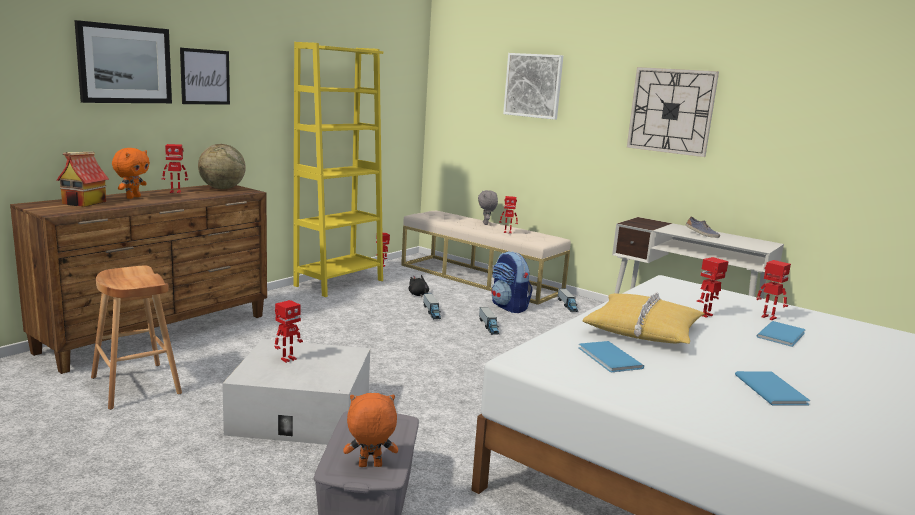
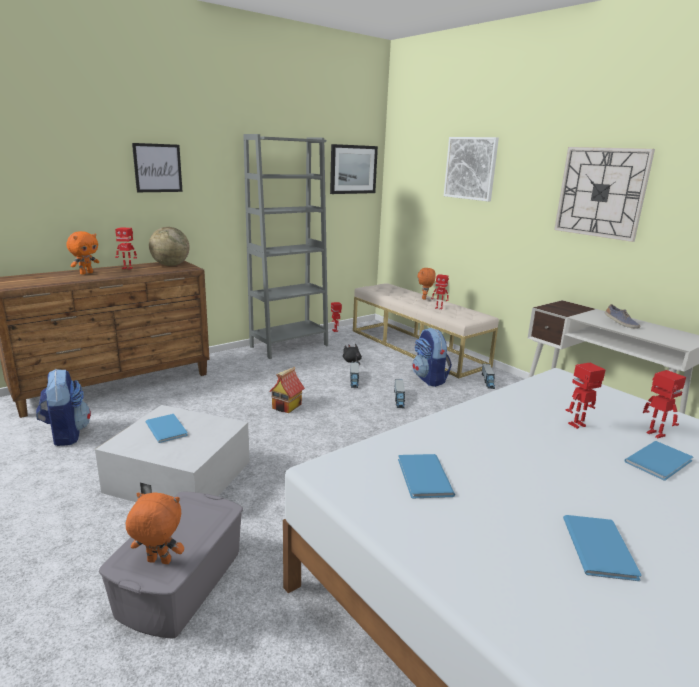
camera: 15 degrees right, 5 degrees up
toy house [57,152,109,207] -> toy house moved to [269,367,305,413]
picture [74,20,172,103] -> picture moved to [330,144,378,194]
brown stool [91,266,182,410] -> backpack [36,369,91,446]
toy robot [275,300,303,363] -> blue book [146,414,188,443]
yellow bookcase [293,42,383,297] -> grey bookcase [243,134,328,359]
grey plush toy [478,190,498,225] -> orange plush toy [417,268,436,300]
yellow pillow [582,292,705,344] -> none

